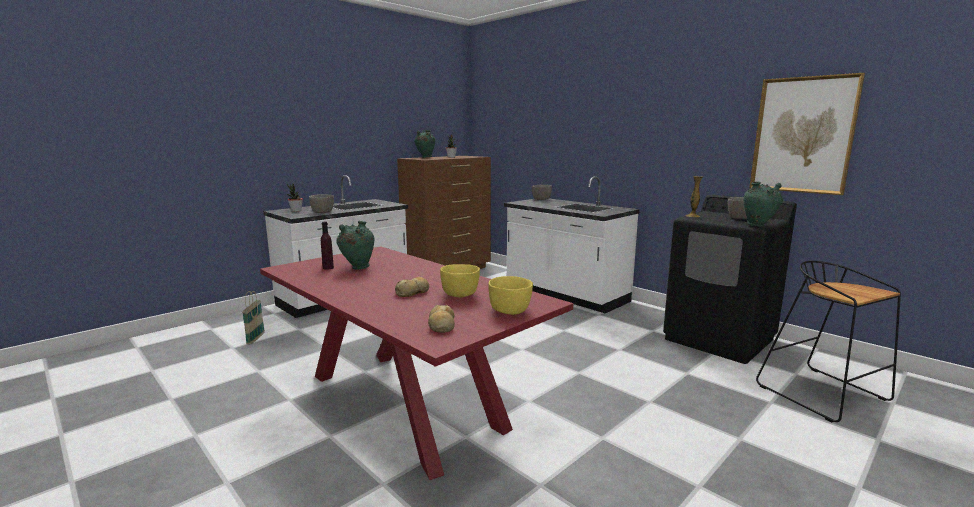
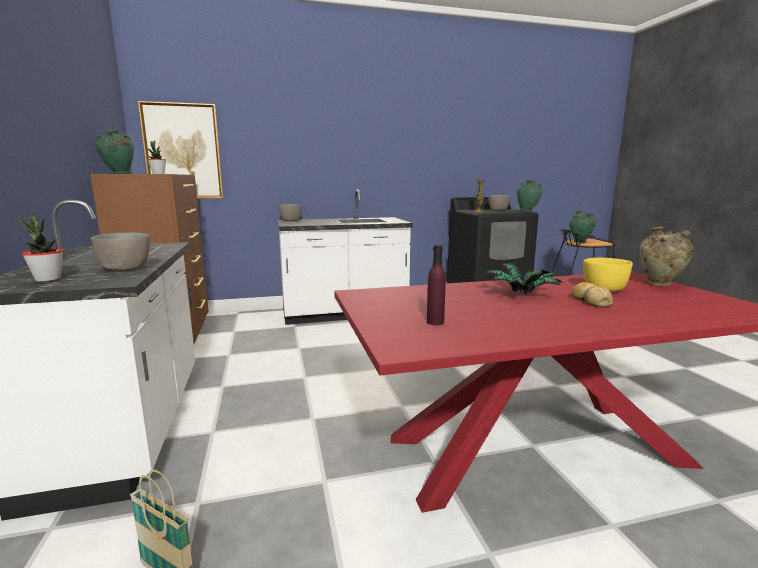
camera: 60 degrees left, 0 degrees up
green vase [336,221,375,270] -> green vase moved to [569,211,596,243]
bread [428,304,455,333] -> none
yellow bowl [488,276,533,315] -> beige vase [639,227,694,286]
picture [749,73,865,195] -> picture moved to [138,101,223,198]
none -> potted plant [485,262,564,295]

